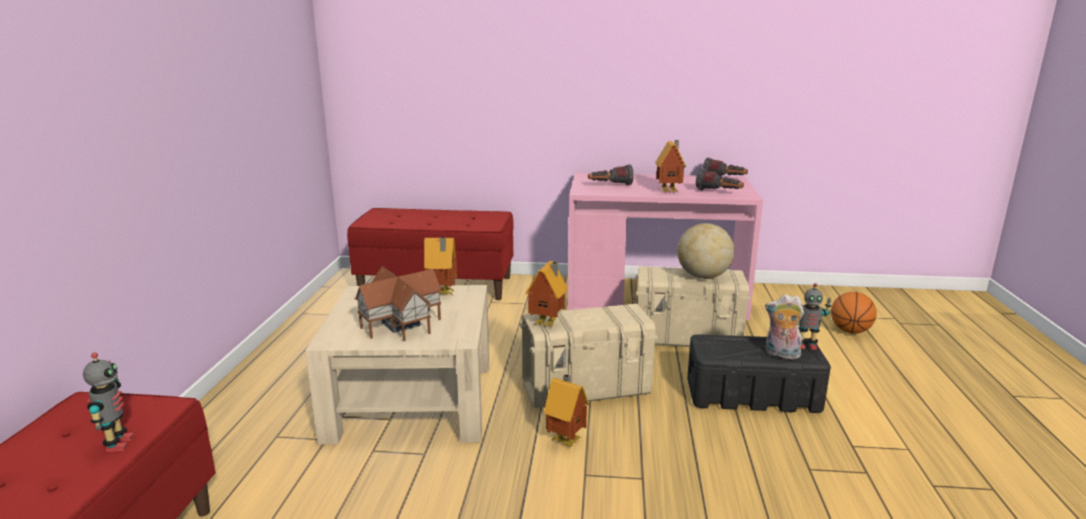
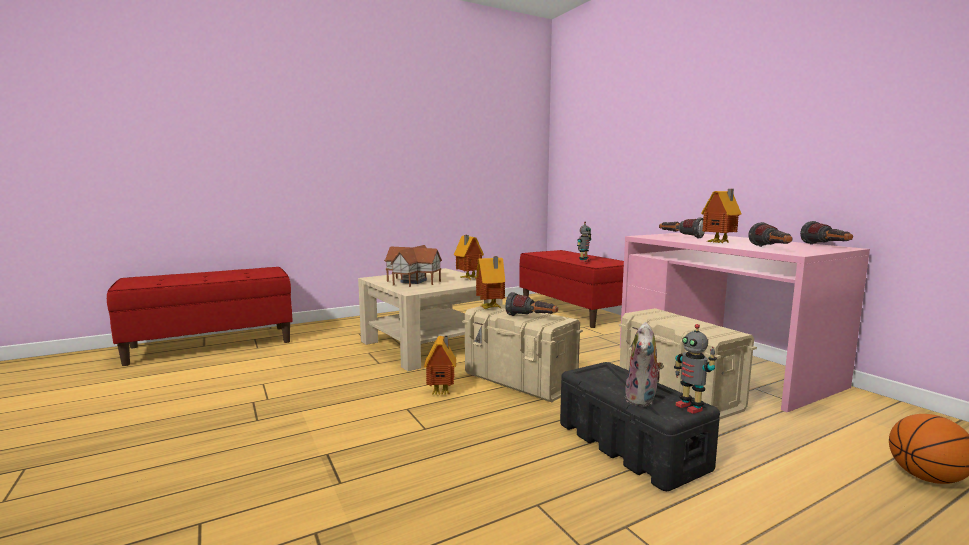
camera: 55 degrees right, 10 degrees down
toy robot [83,353,134,452] -> toy robot moved to [577,222,591,262]
globe [677,223,734,279] -> none
plush toy [765,294,804,359] -> plush toy turned 150 degrees counterclockwise [625,322,664,407]
none -> flashlight [505,292,558,316]

